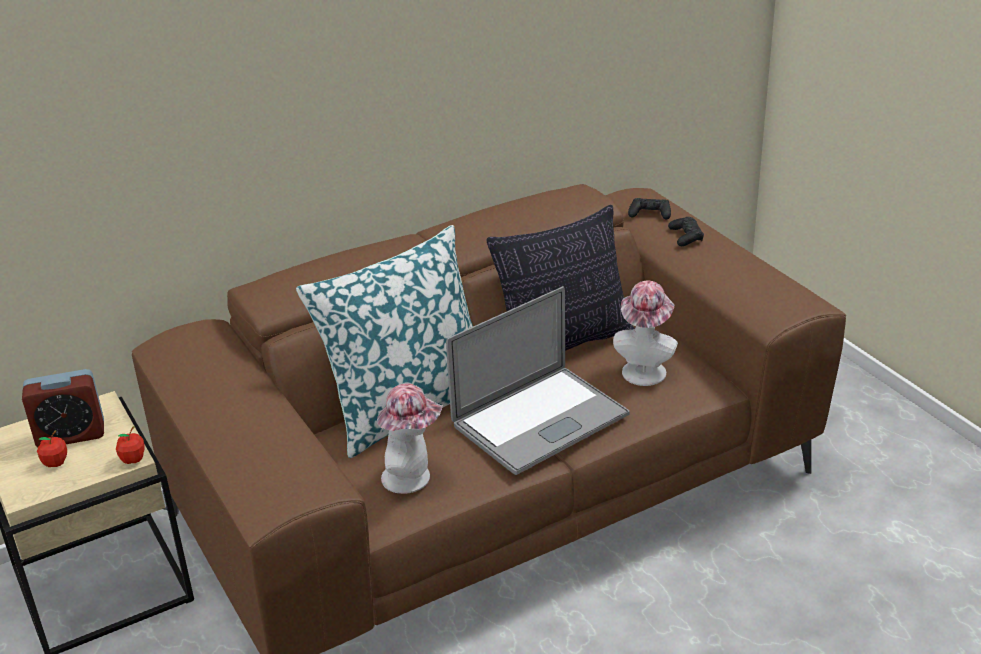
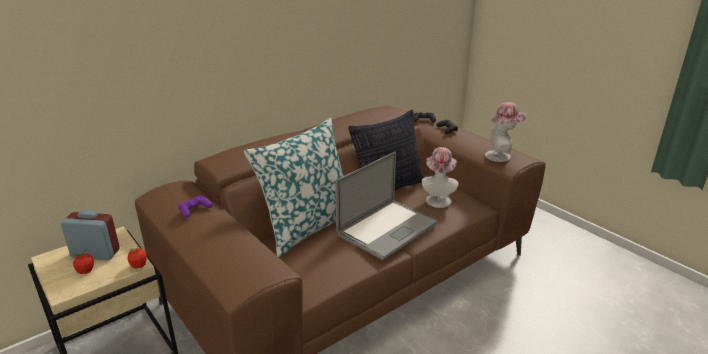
camera: 10 degrees left, 5 degrees down
alarm clock [22,369,104,448] -> alarm clock turned 150 degrees counterclockwise [61,210,120,260]
hat [377,383,443,494] -> hat moved to [485,102,526,162]
none -> purple game controller [178,196,212,218]

